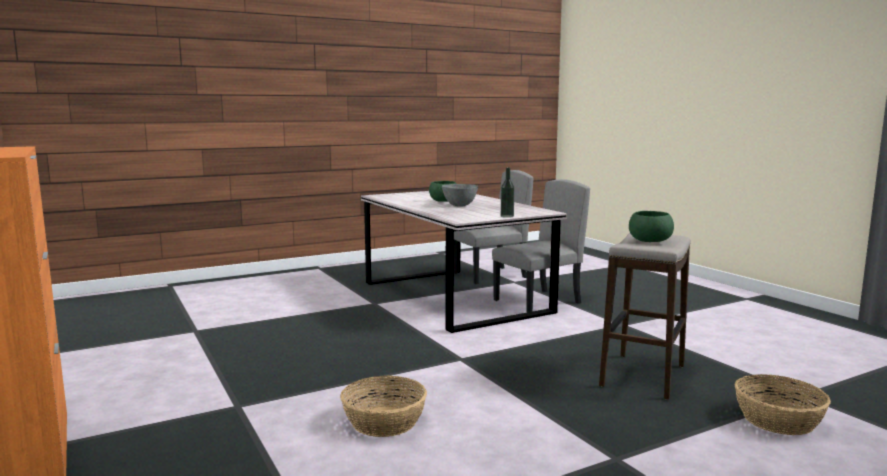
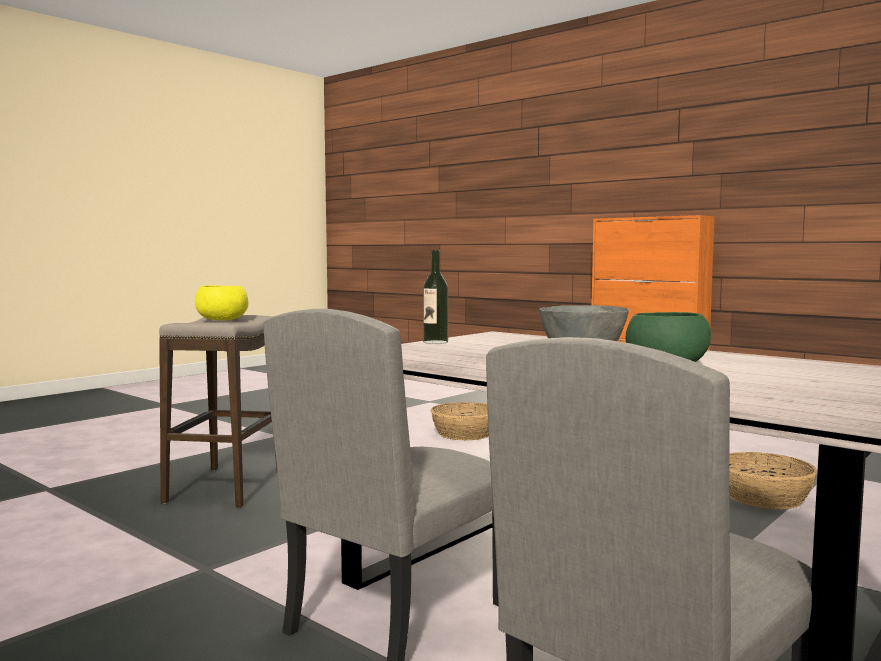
camera: 160 degrees right, 5 degrees down
green bowl [629,211,674,242] -> yellow bowl [195,285,248,320]
basket [734,374,831,435] -> basket moved to [729,452,818,509]

